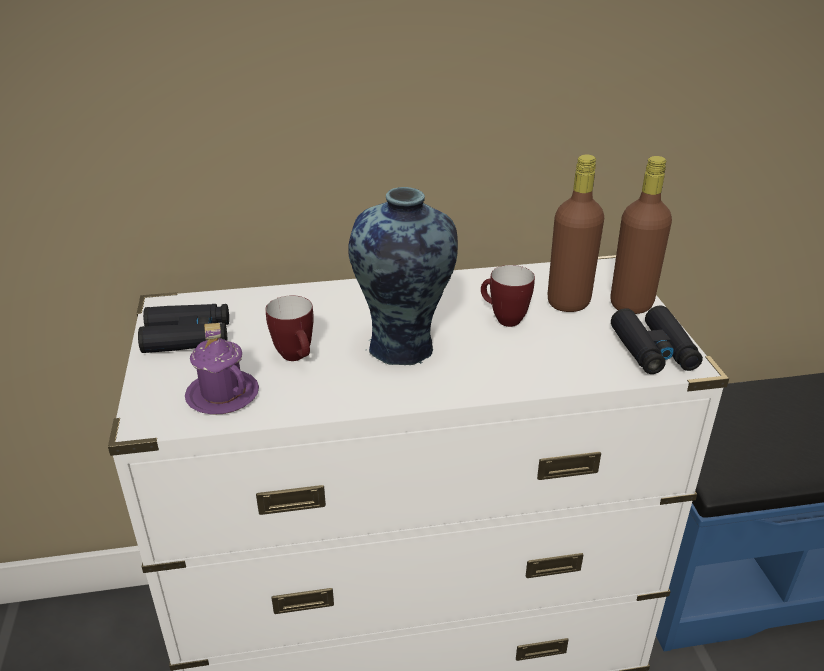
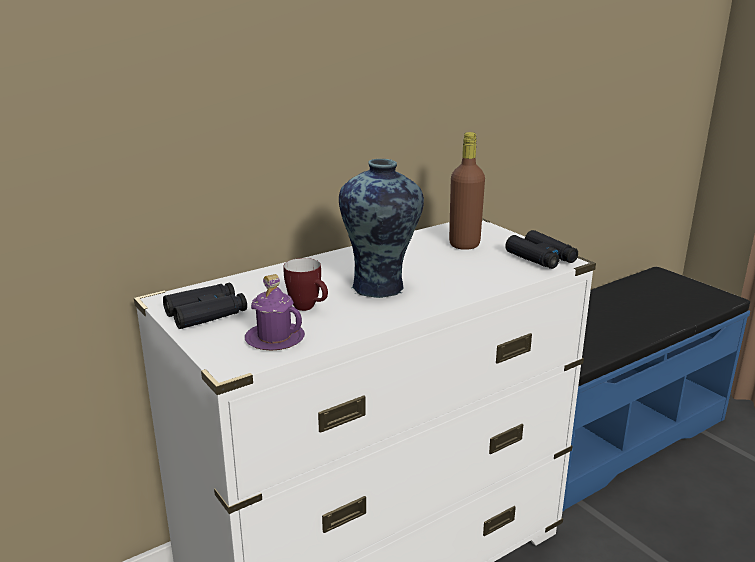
camera: 25 degrees left, 10 degrees down
mug [481,265,535,327] -> none
brown bottle [610,156,672,314] -> none

